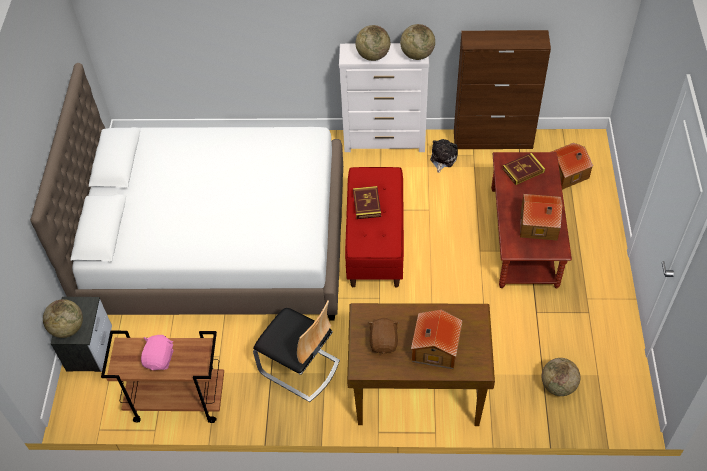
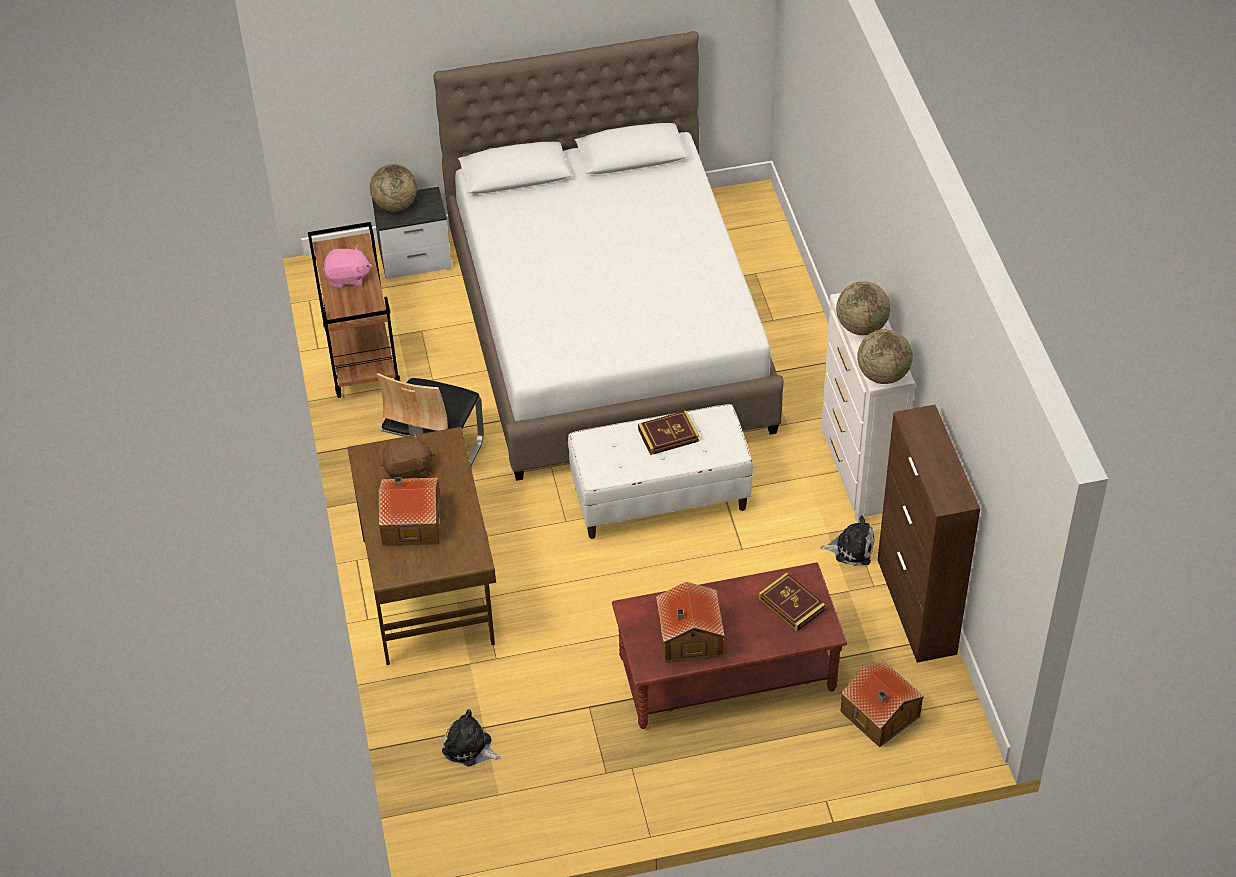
camera: 75 degrees right, 5 degrees down
red bench [345,167,404,288] -> white bench [568,404,753,539]
globe [542,358,580,396] -> plush toy [442,709,501,766]

